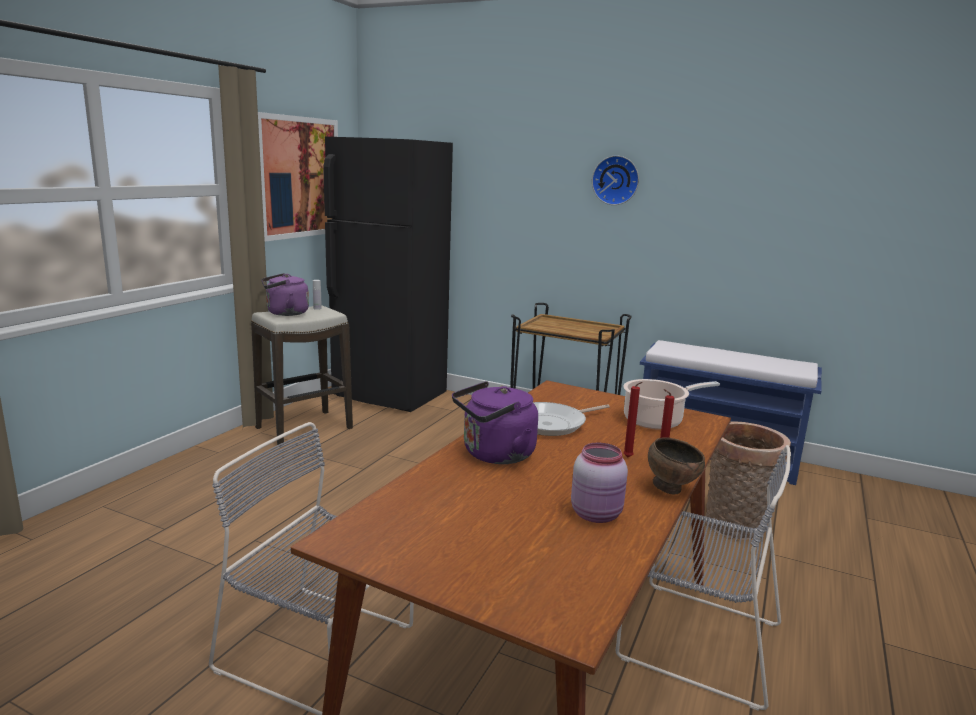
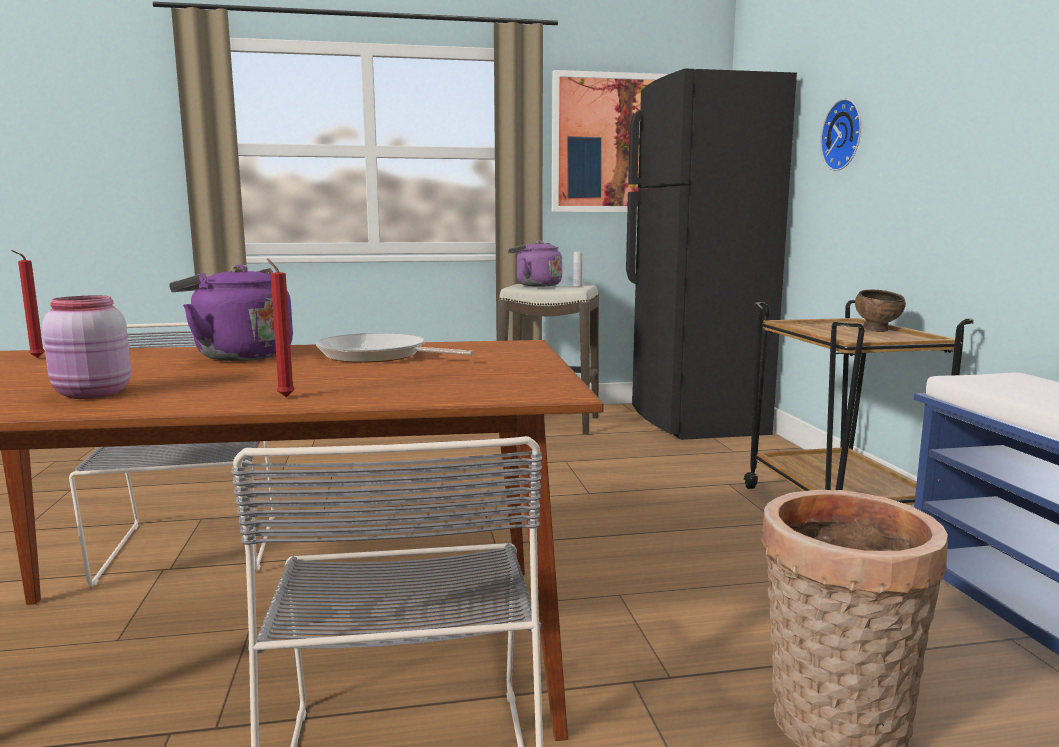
camera: 55 degrees right, 5 degrees down
wall clock [592,156,639,205] -> wall clock moved to [820,99,861,171]
cooking pot [623,379,720,430] -> none
red candle [623,382,643,457] -> red candle moved to [11,250,45,358]
brown bowl [648,437,705,494] -> brown bowl moved to [855,290,906,332]

